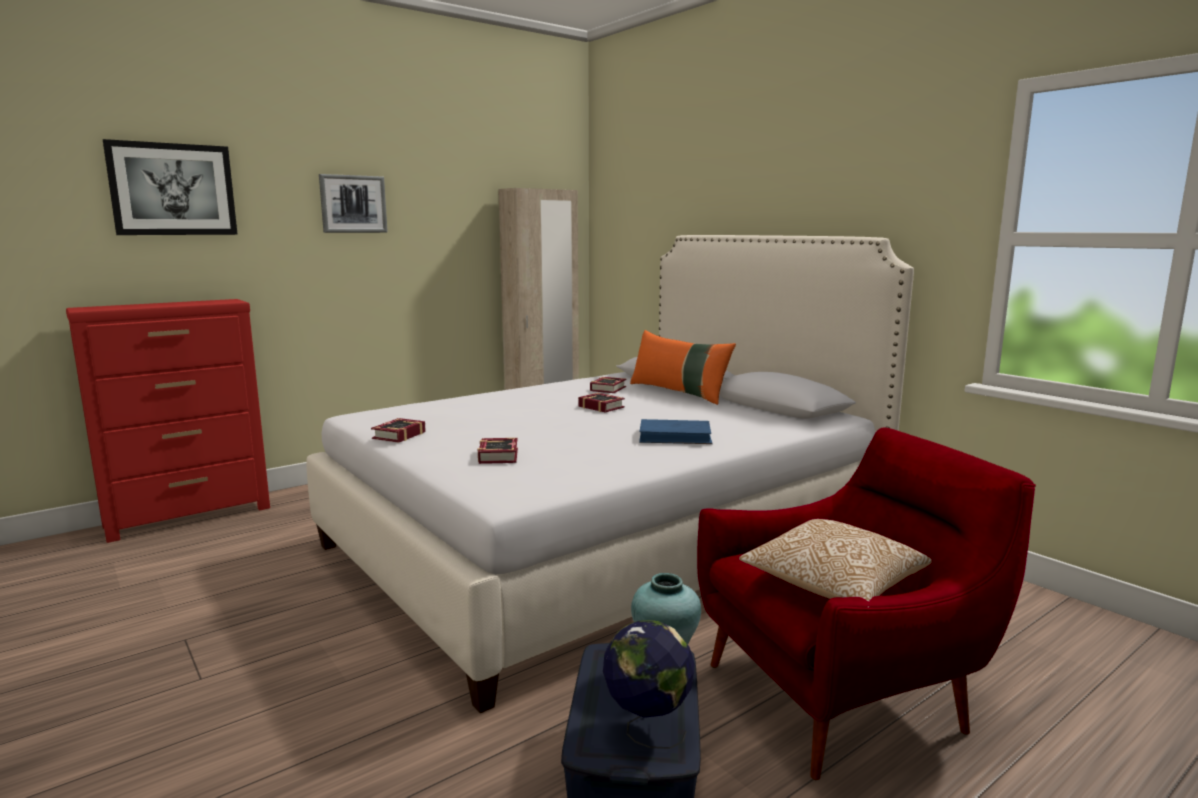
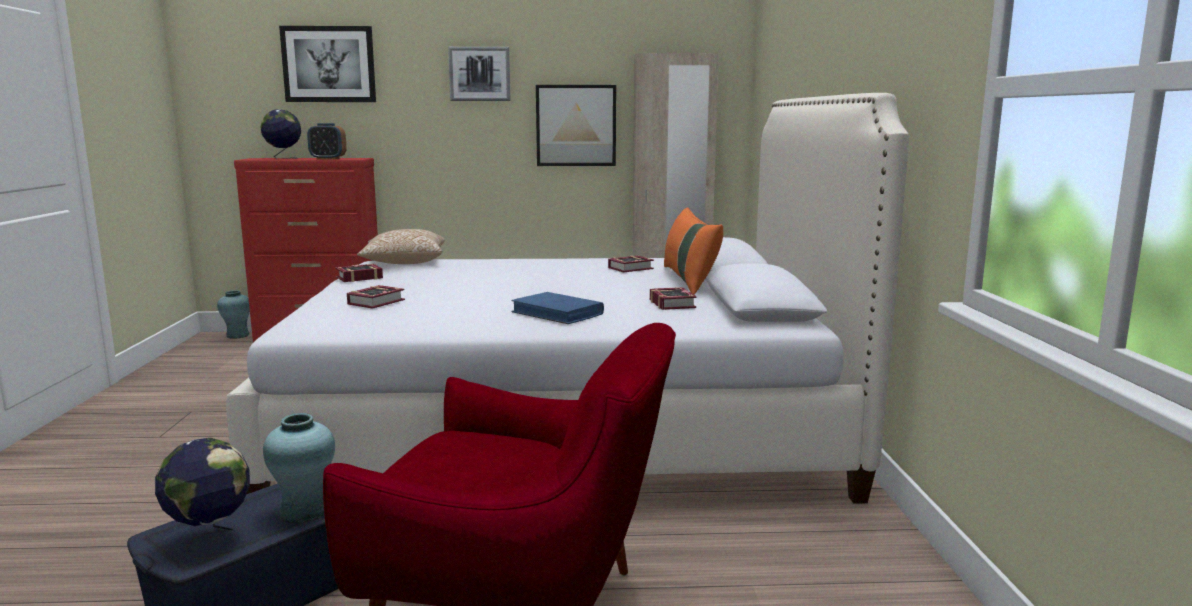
camera: 35 degrees right, 0 degrees up
book [578,393,625,413] -> book moved to [650,287,697,310]
pillow [739,519,932,608] -> pillow moved to [357,229,445,264]
none -> turquoise vase [217,290,250,339]
none -> globe [261,109,301,159]
none -> alarm clock [307,123,347,160]
none -> picture [536,85,616,166]

